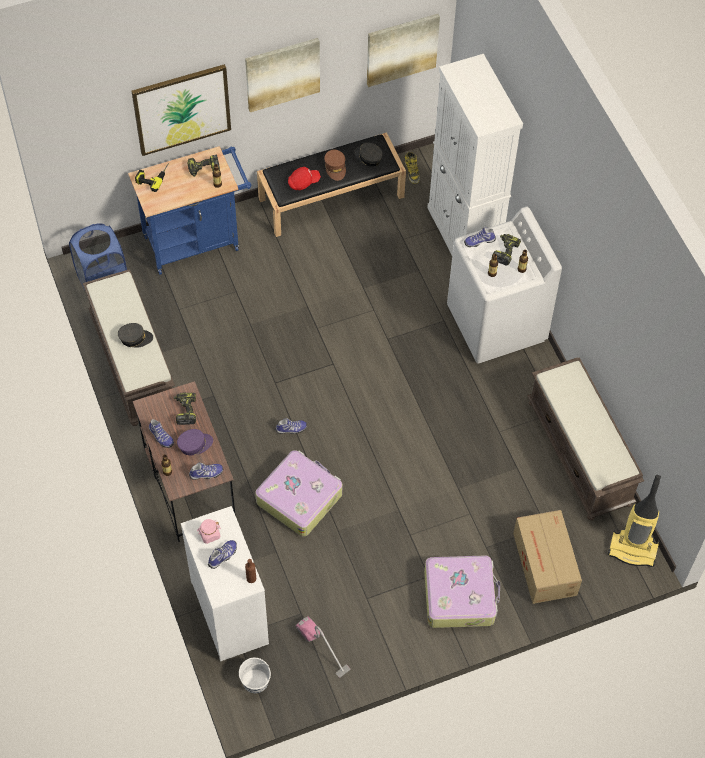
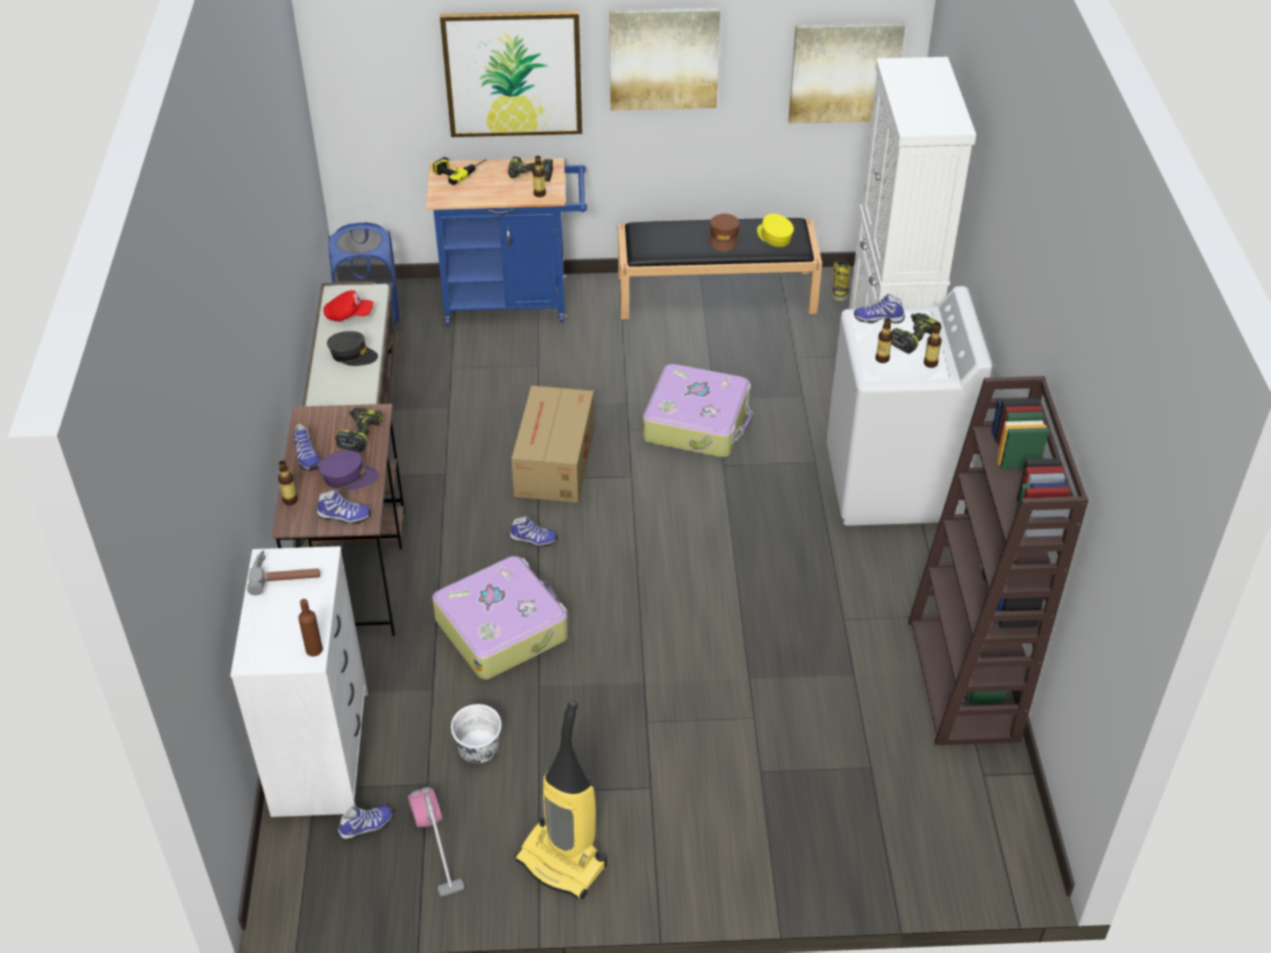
camera: 20 degrees right, 15 degrees down
pink jar [197,519,221,544] -> hammer [247,550,320,595]
shoe [208,540,237,569] -> shoe moved to [337,806,393,840]
white bucket [239,658,271,693] -> white bucket moved to [451,704,501,763]
red cap [288,167,321,190] -> red cap moved to [323,290,373,321]
grey cap [354,142,383,167] -> yellow cap [757,214,794,247]
suitcase [424,555,500,628] -> suitcase moved to [643,364,754,457]
cardboard box [513,510,582,604] -> cardboard box moved to [511,385,595,503]
brown bench [527,357,644,521] -> brown bookcase [908,376,1088,745]
vacuum cleaner [608,475,661,567] -> vacuum cleaner moved to [514,700,607,899]

